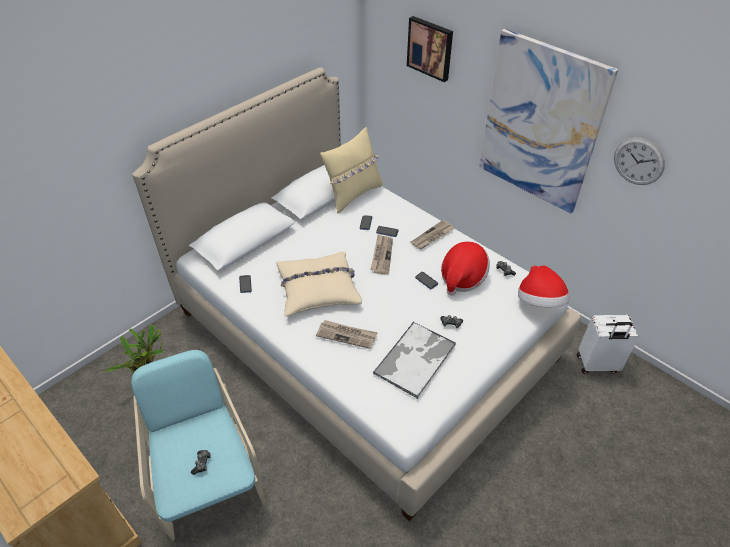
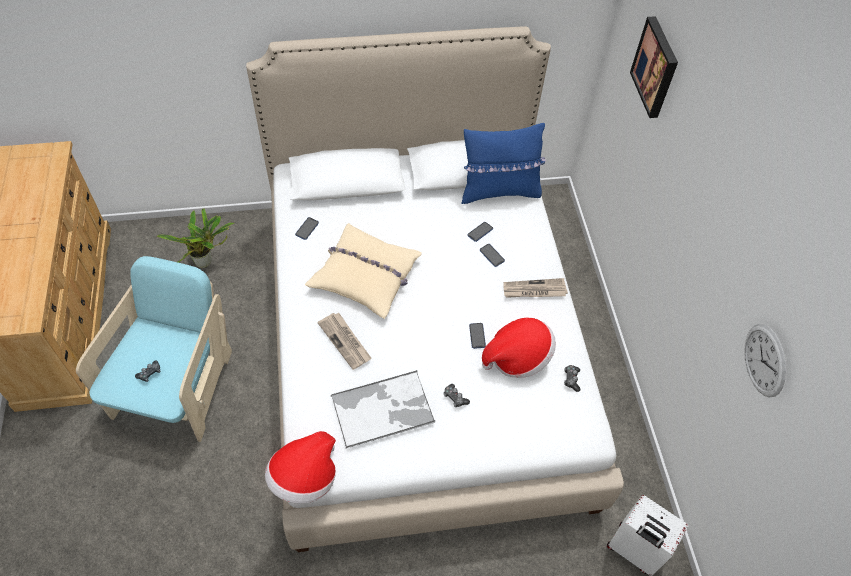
camera: 35 degrees right, 10 degrees up
beige pillow [320,127,383,214] -> blue pillow [462,123,546,204]
newspaper [371,235,393,275] -> none
picture [479,29,618,214] -> none
hat [518,265,569,308] -> hat moved to [265,431,336,504]

